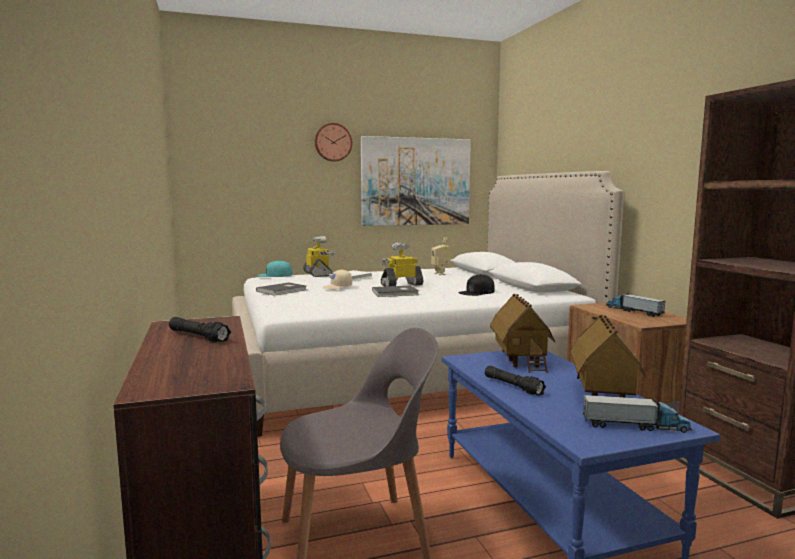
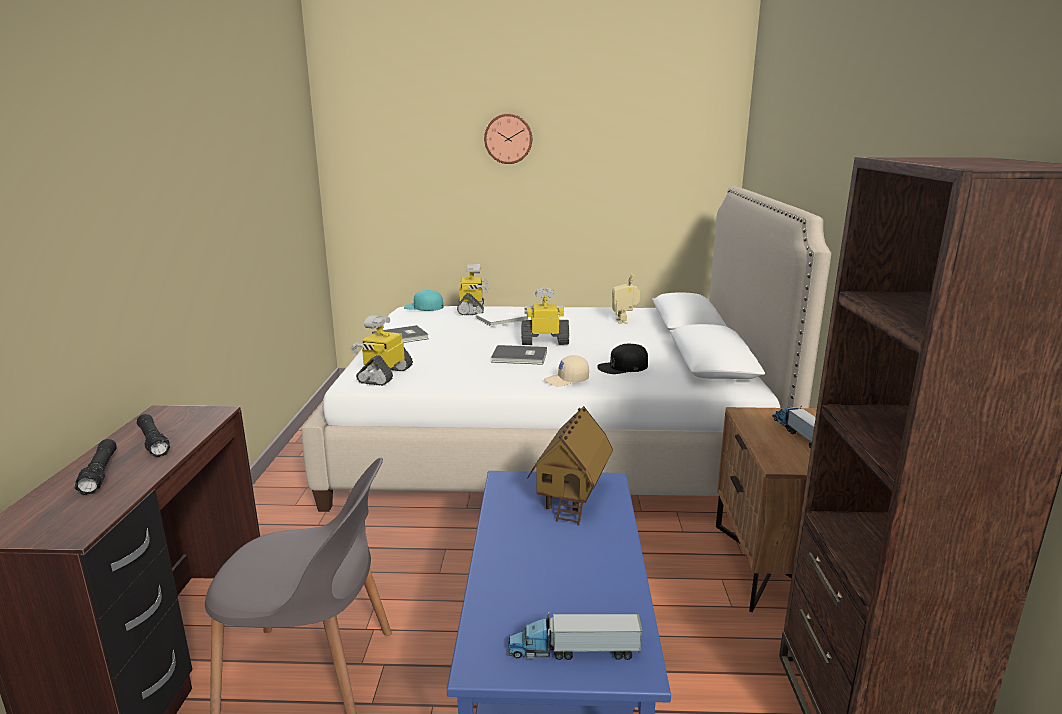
camera: 20 degrees right, 10 degrees up
beige cap [323,269,352,290] -> beige cap moved to [544,355,589,386]
picture [361,136,471,226] -> none
black flashlight [485,366,546,396] -> black flashlight moved to [74,439,117,495]
toy house [570,314,646,397] -> none
toy truck [583,395,692,433] -> toy truck turned 150 degrees clockwise [508,611,643,660]
none -> toy robot [350,315,413,386]

